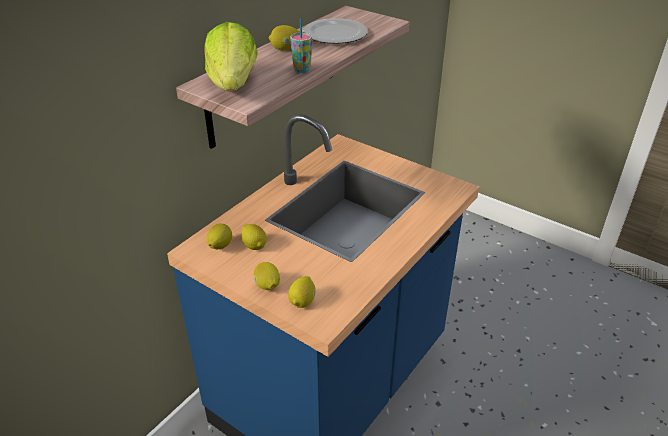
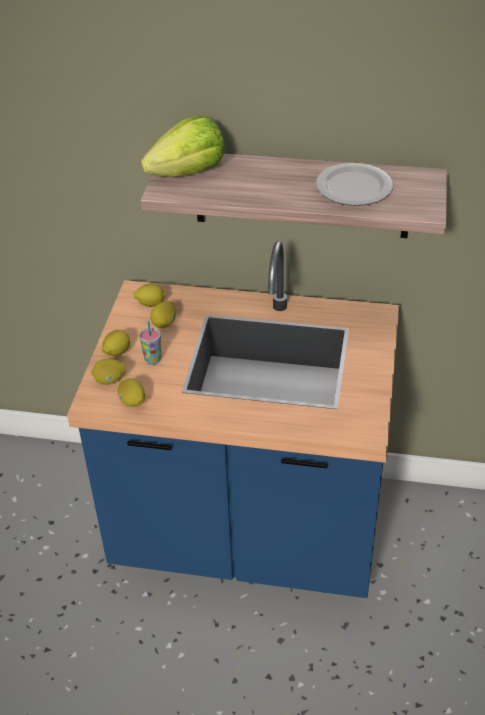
camera: 65 degrees right, 5 degrees up
lemon [269,25,300,50] -> lemon moved to [118,378,145,407]
cup [290,19,312,73] -> cup moved to [139,321,161,365]

